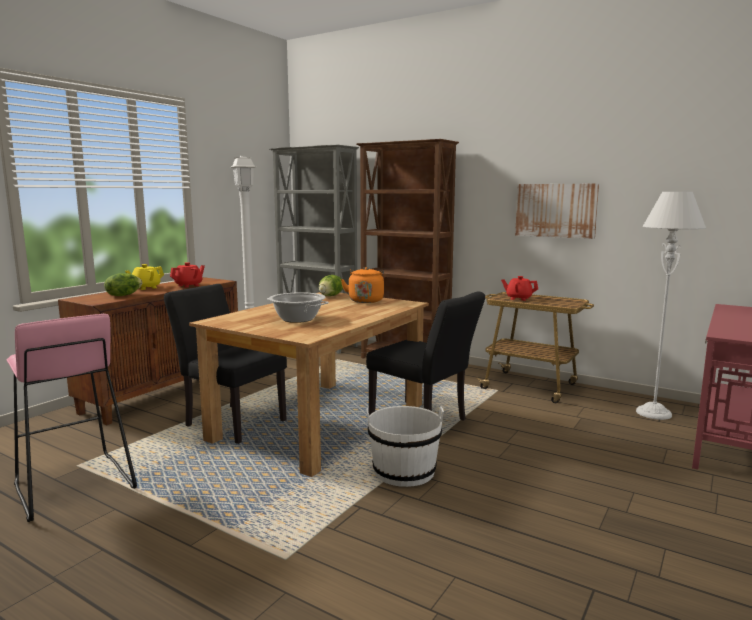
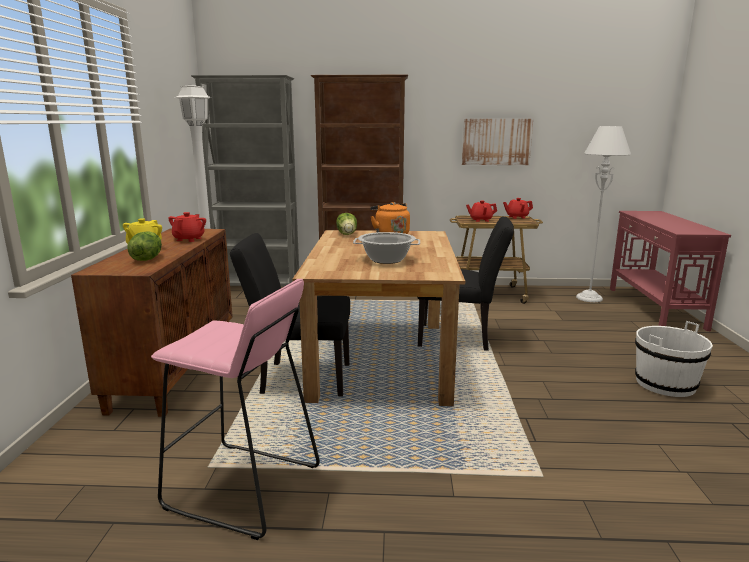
camera: 30 degrees left, 5 degrees up
white bucket [366,406,444,487] -> white bucket moved to [635,321,713,397]
none -> red teapot [503,198,533,219]

